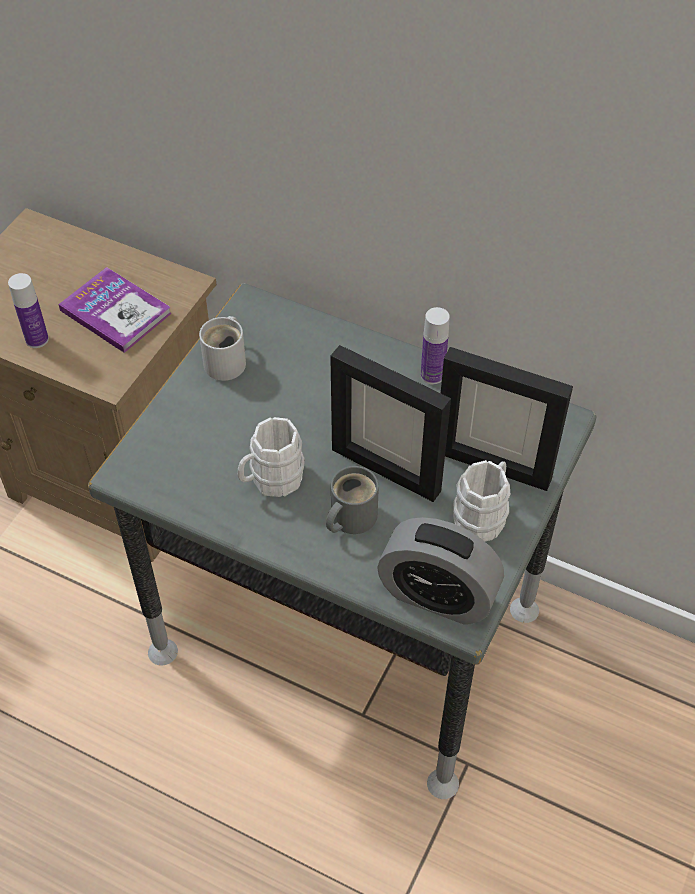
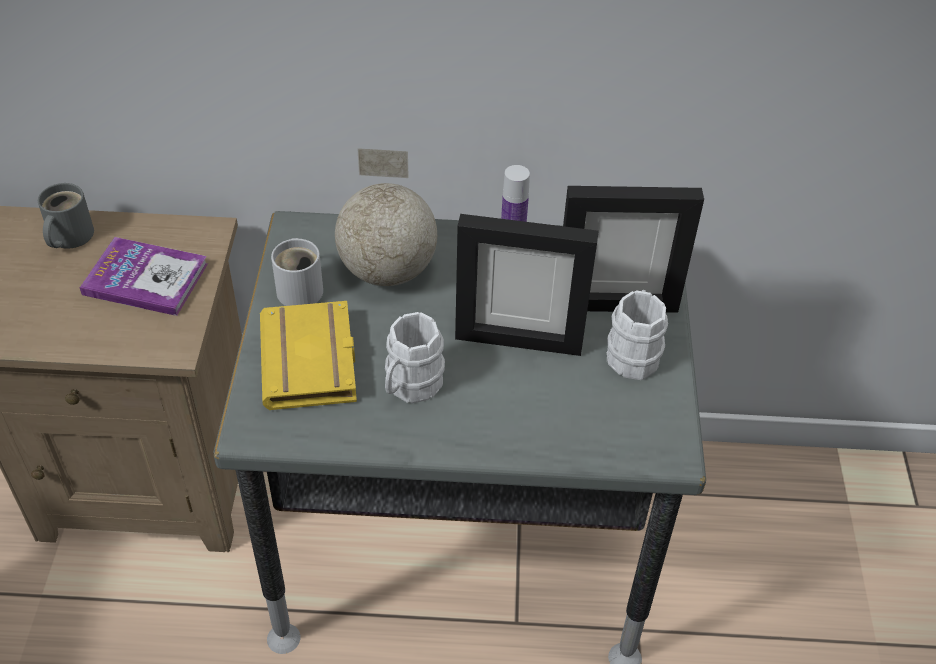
camera: 25 degrees left, 5 degrees down
bottle [8,273,49,348] -> none
grey mug [326,466,379,534] -> grey mug moved to [38,183,94,249]
alarm clock [377,517,504,624] -> none
none -> yellow book [260,301,357,410]
none -> globe [335,148,437,286]

